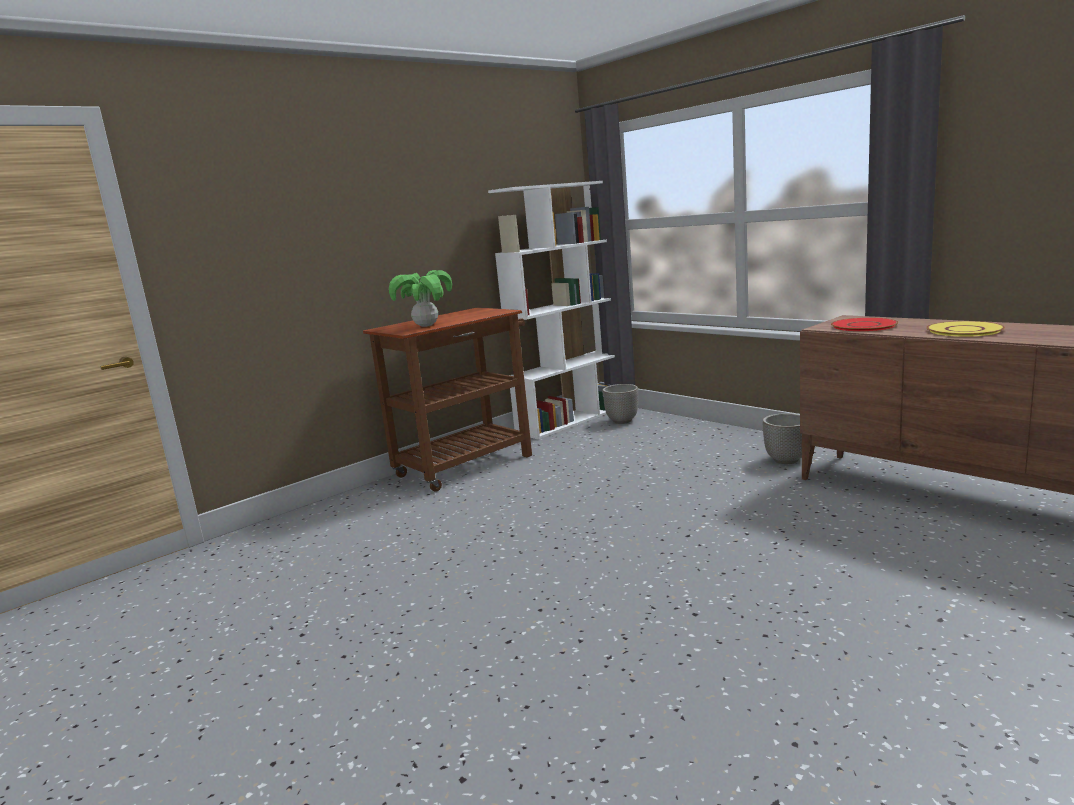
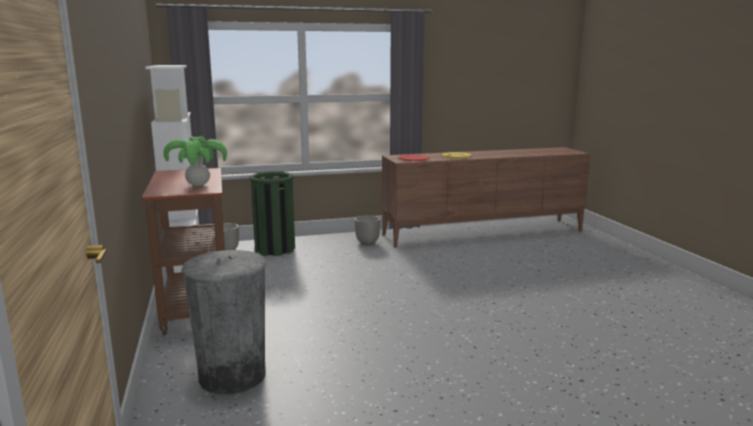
camera: 65 degrees left, 0 degrees up
none -> grey trash can [181,250,266,394]
none -> green trash can [250,171,295,256]

